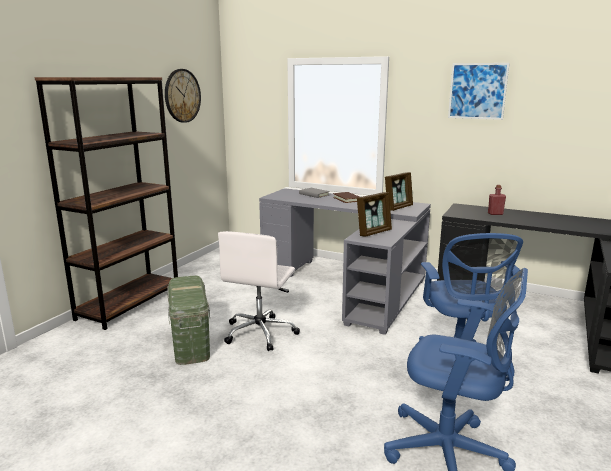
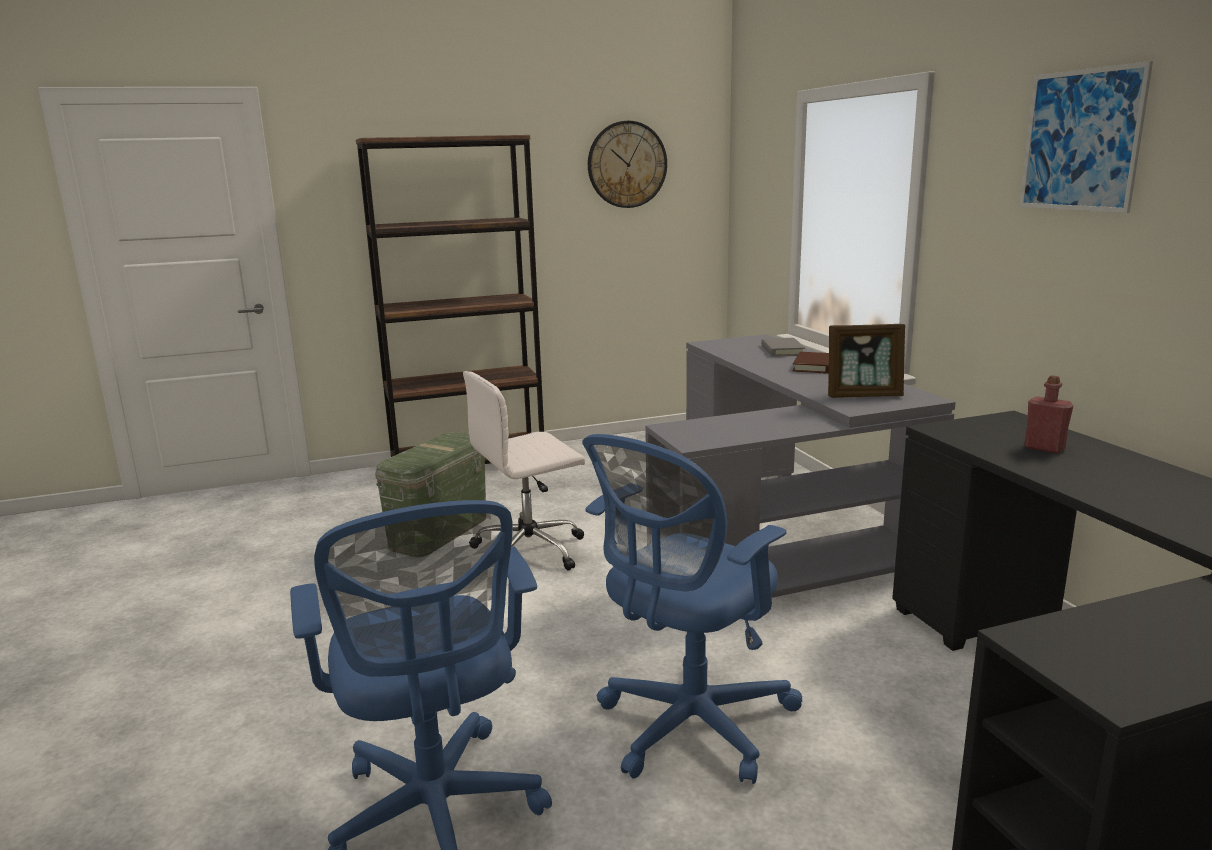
camera: 45 degrees right, 0 degrees up
picture frame [357,192,392,237] -> none

